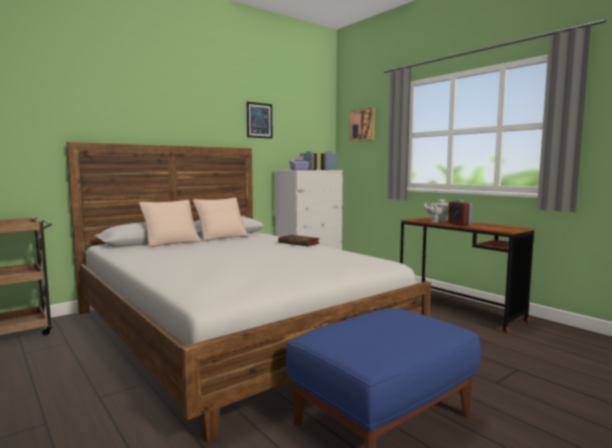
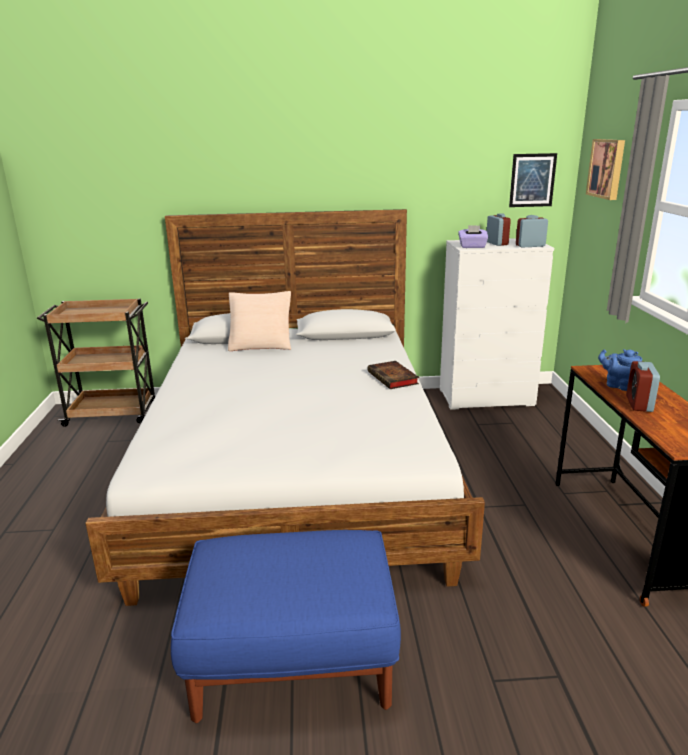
camera: 35 degrees right, 15 degrees up
beige pillow [193,198,249,241] -> none
picture [247,102,272,139] -> picture moved to [509,153,557,207]
grey teapot [423,199,449,223] -> blue teapot [598,349,642,391]

